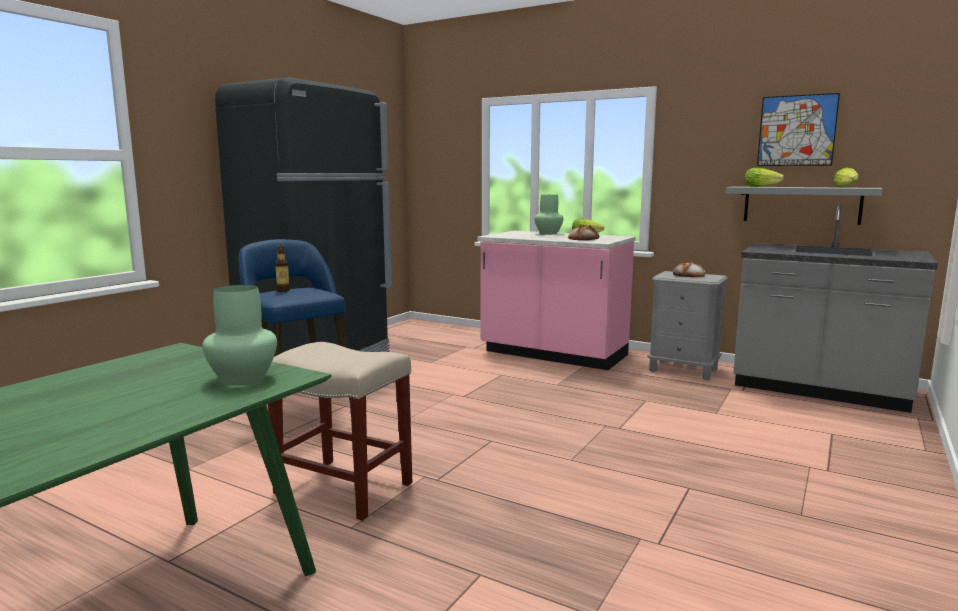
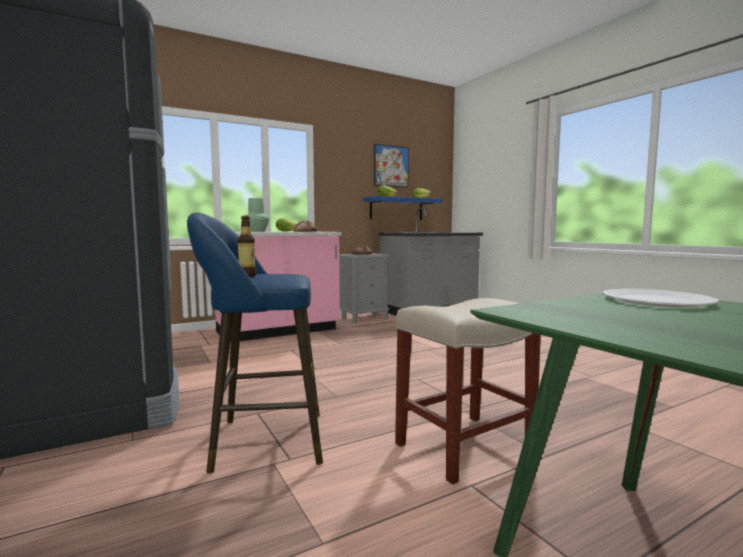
camera: 60 degrees left, 5 degrees down
green vase [202,285,277,386] -> white plate [602,289,719,307]
grey shelf [726,186,883,225] -> blue shelf [363,196,442,220]

